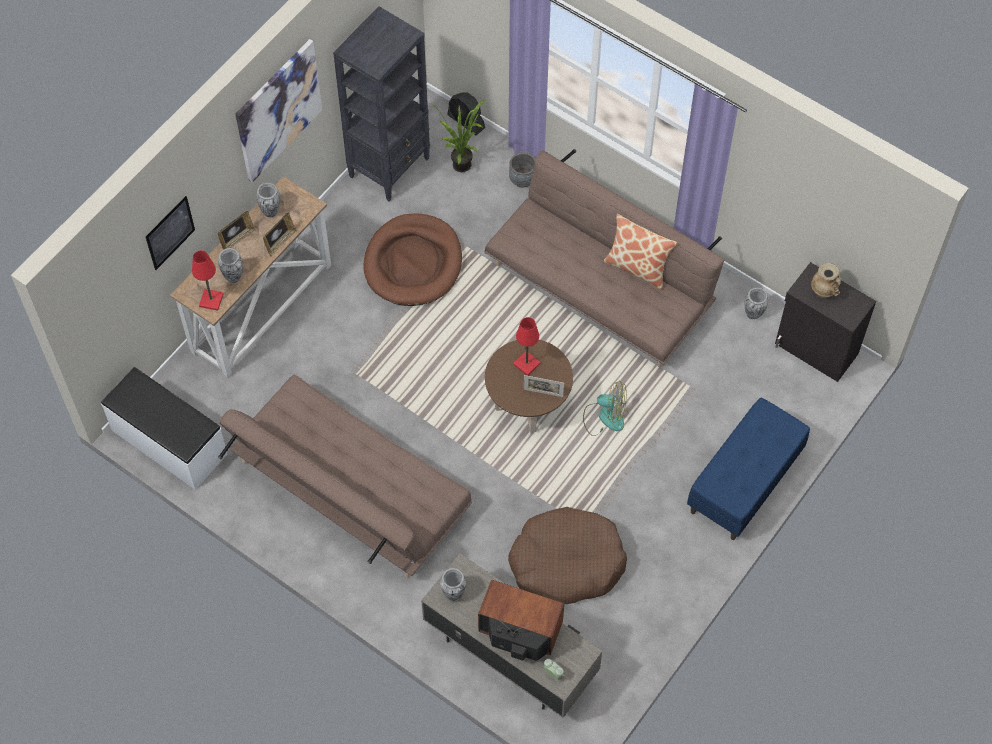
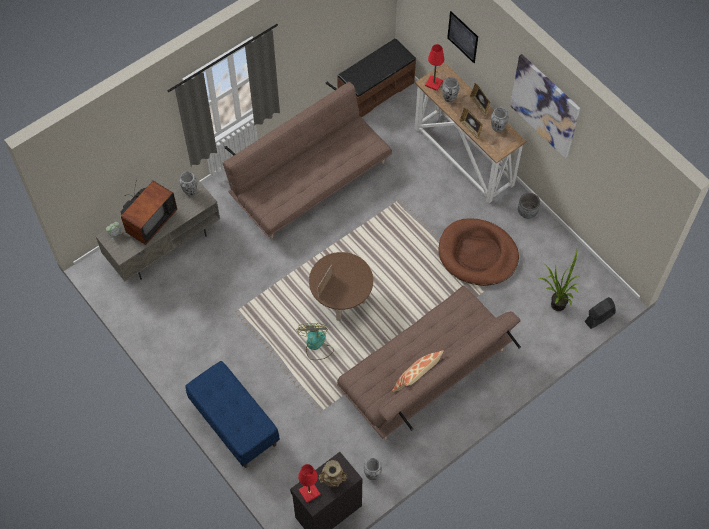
camera: 105 degrees right, 0 degrees up
white bench [101,367,227,490] -> brown bench [337,38,416,117]
black bookcase [333,6,430,202] -> none
brown dog bed [508,507,627,604] -> none
grey planter [509,152,536,188] -> grey planter moved to [518,193,540,219]
red table lamp [513,317,541,376] -> red table lamp moved to [298,464,321,503]
fan [583,381,627,436] -> fan turned 150 degrees clockwise [297,323,334,360]

